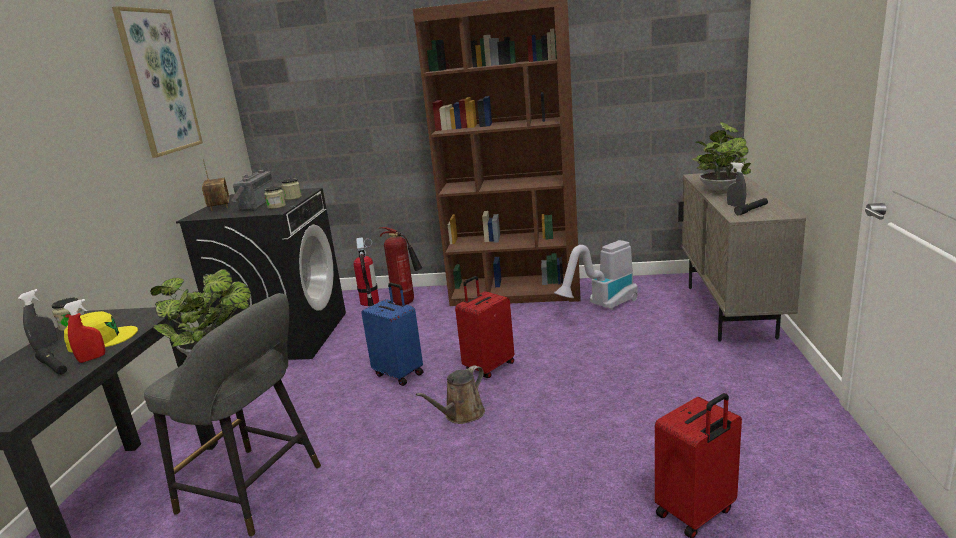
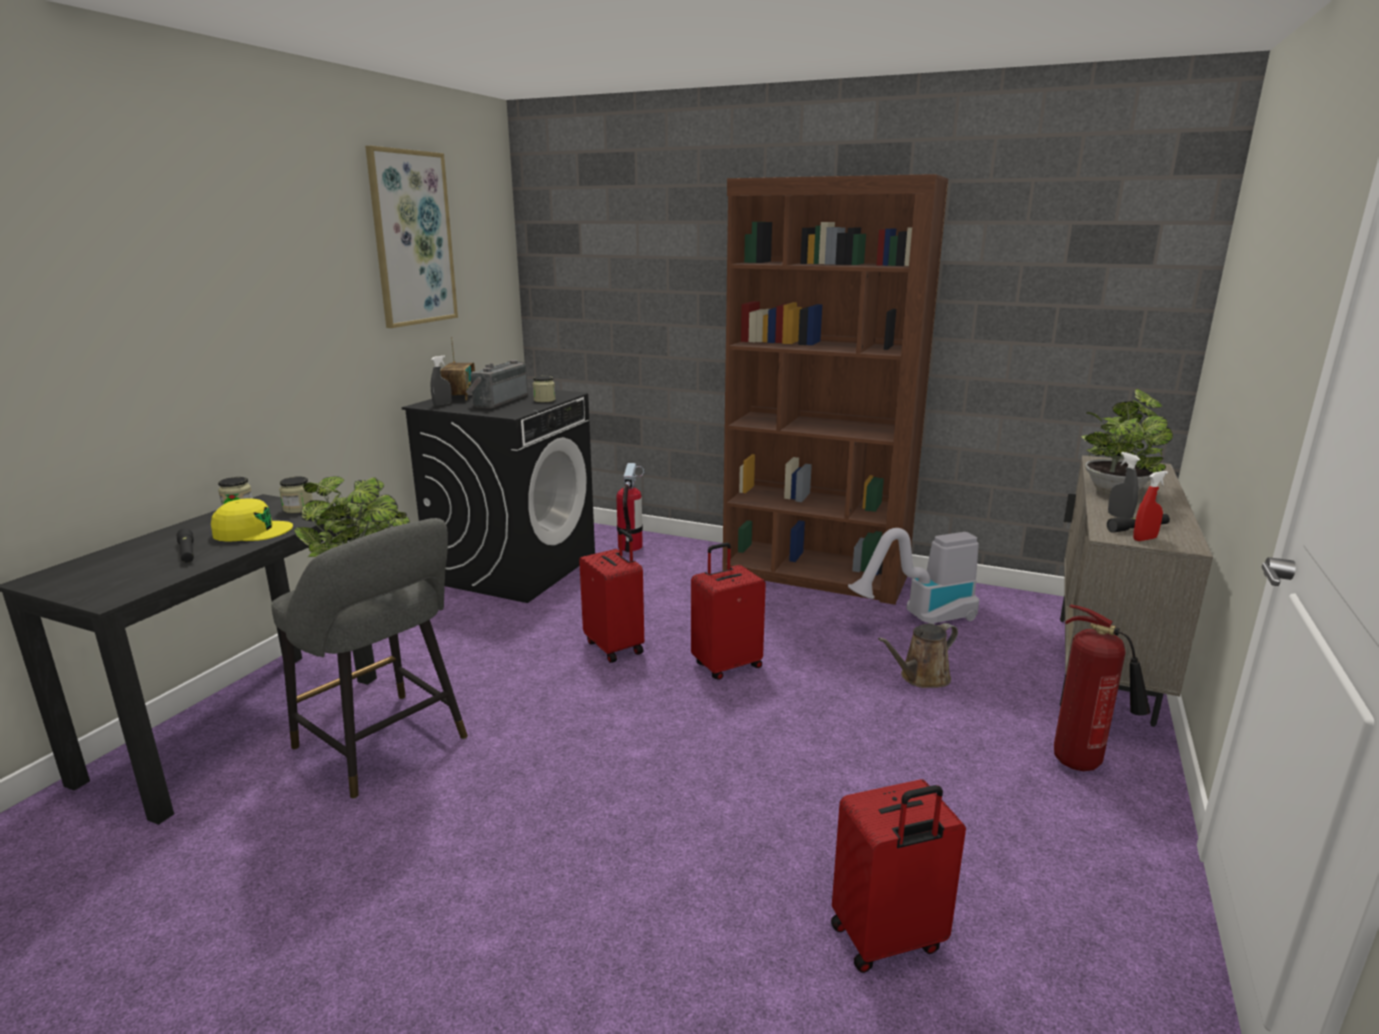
camera: 15 degrees right, 0 degrees up
grey spray bottle [18,289,58,350] -> grey spray bottle moved to [430,355,452,406]
red spray bottle [64,299,105,363] -> red spray bottle moved to [1133,471,1168,541]
jar [264,186,286,209] -> jar moved to [279,476,313,513]
blue suitcase [361,283,423,386] -> red suitcase [579,529,644,663]
fire extinguisher [379,227,422,305] -> fire extinguisher moved to [1054,605,1151,771]
brown watering can [416,365,485,424] -> brown watering can moved to [878,623,958,688]

